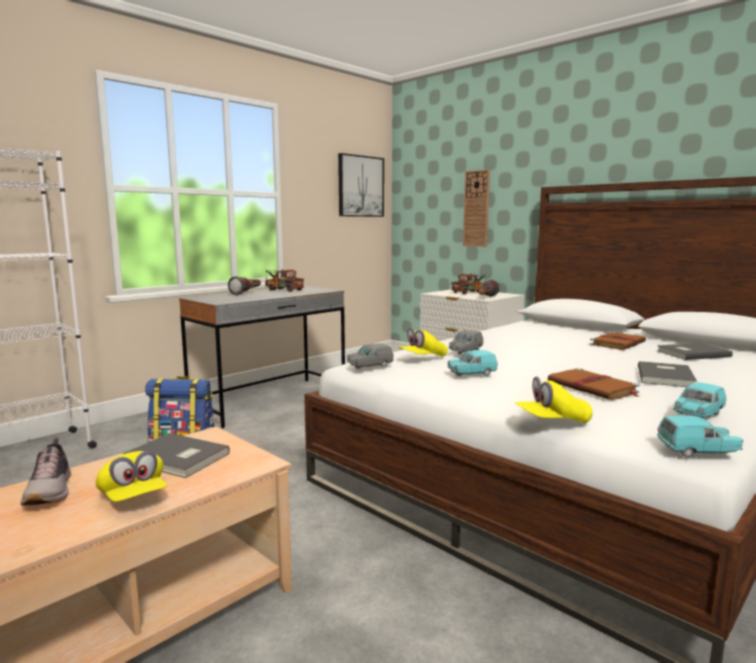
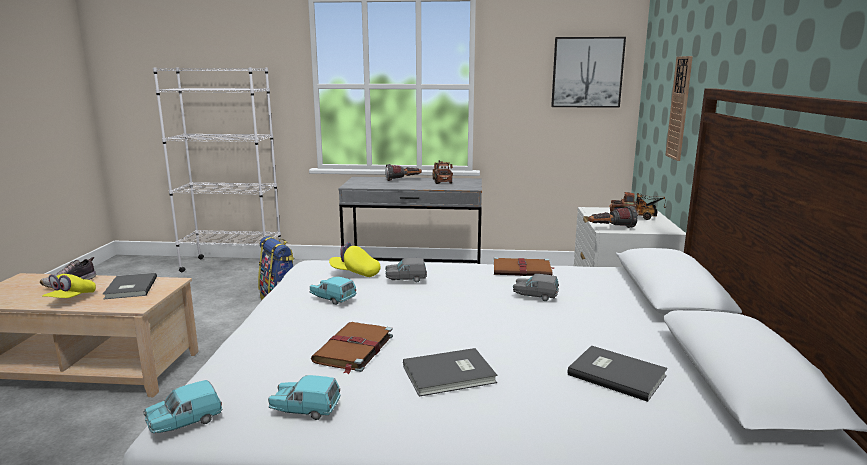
camera: 50 degrees right, 5 degrees up
grey toy car [347,343,394,369] -> grey toy car moved to [513,274,559,301]
yellow cap [516,376,593,423] -> none
brown book [589,332,646,350] -> brown book moved to [494,257,555,276]
turquoise toy car [657,416,743,458] -> turquoise toy car turned 90 degrees clockwise [143,380,223,433]

